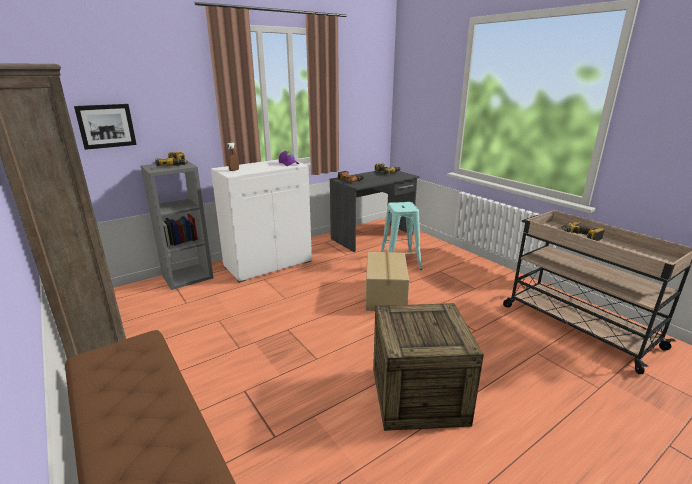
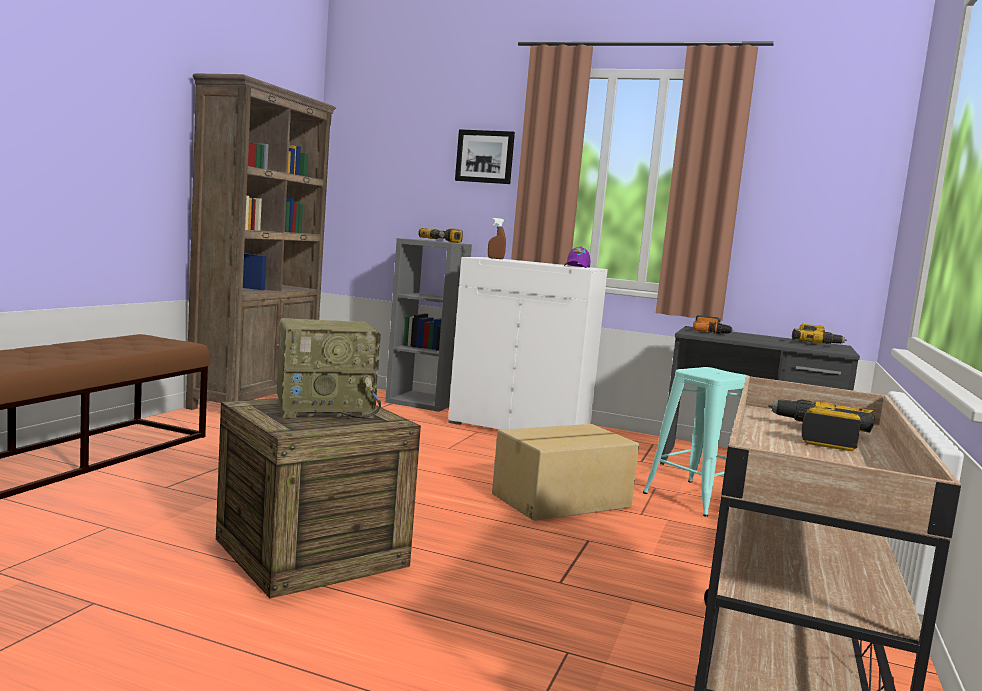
camera: 55 degrees right, 15 degrees down
picture [74,104,137,150] -> picture moved to [455,129,515,184]
none -> radio [277,318,381,418]

